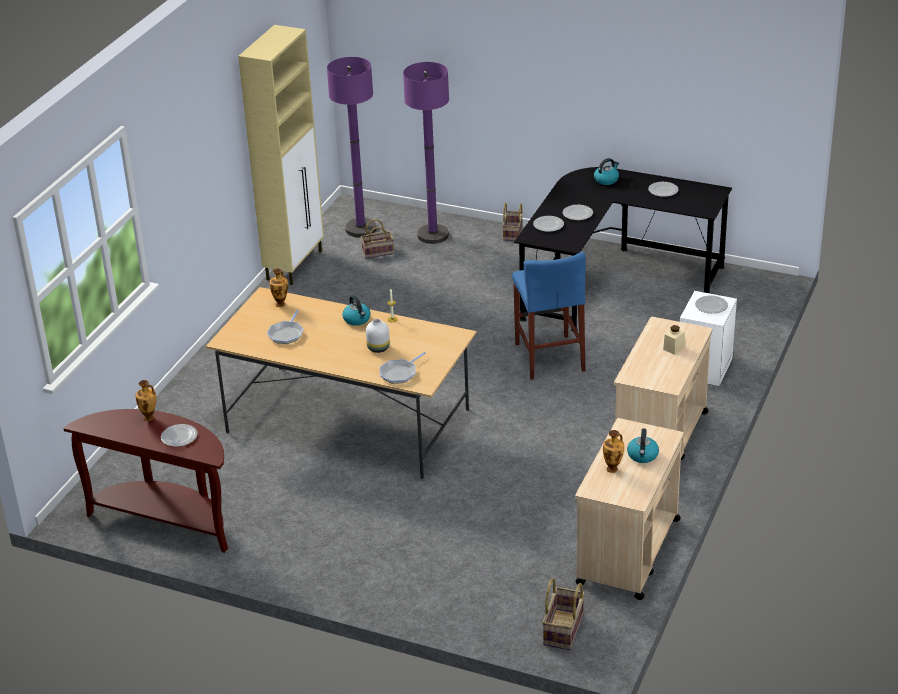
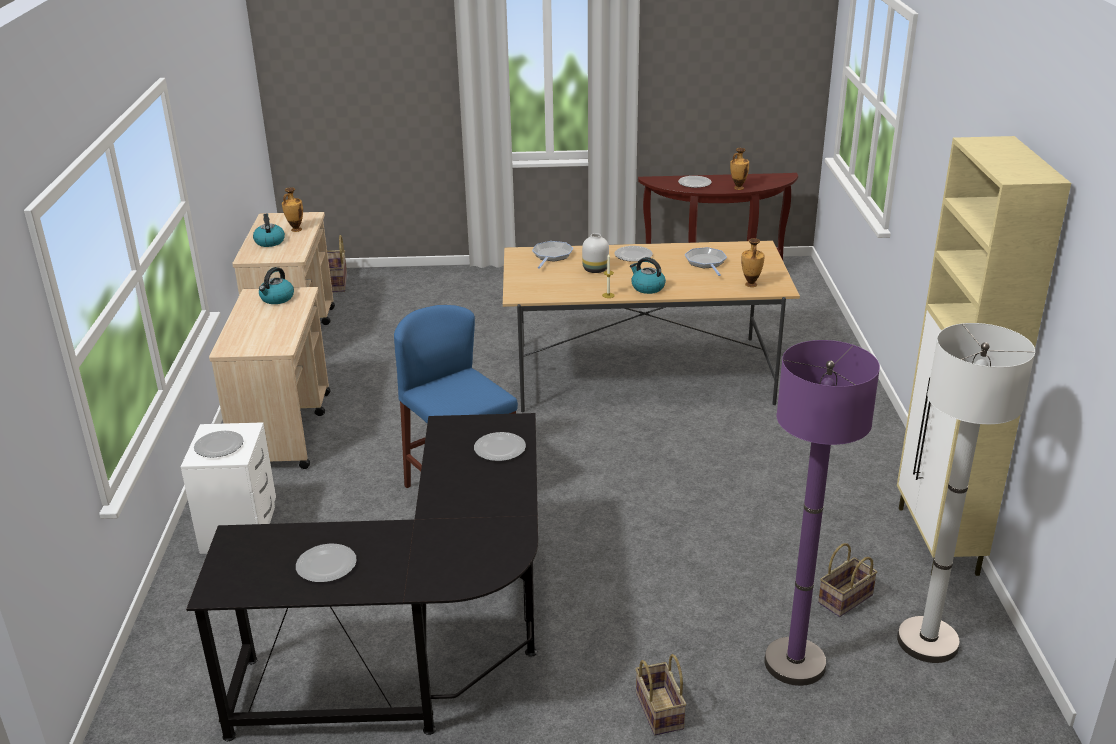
camera: 155 degrees right, 5 degrees down
purple floor lamp [327,57,376,237] -> white floor lamp [897,323,1035,663]
plate [563,205,593,220] -> plate moved to [615,246,653,262]
kettle [594,158,619,185] -> kettle moved to [259,267,294,304]
beige jar [663,325,685,355] -> none

